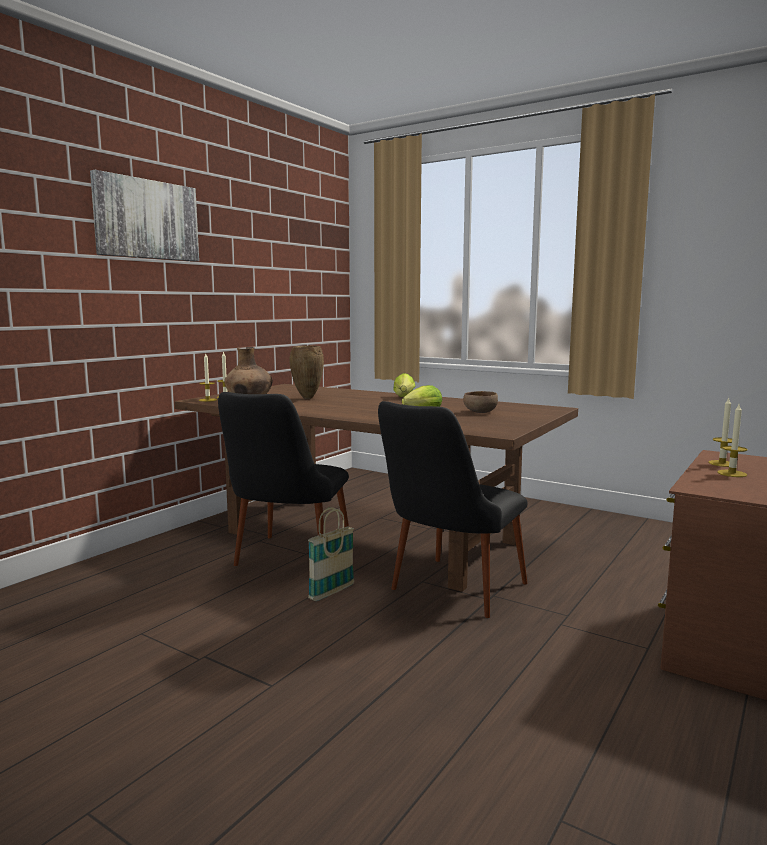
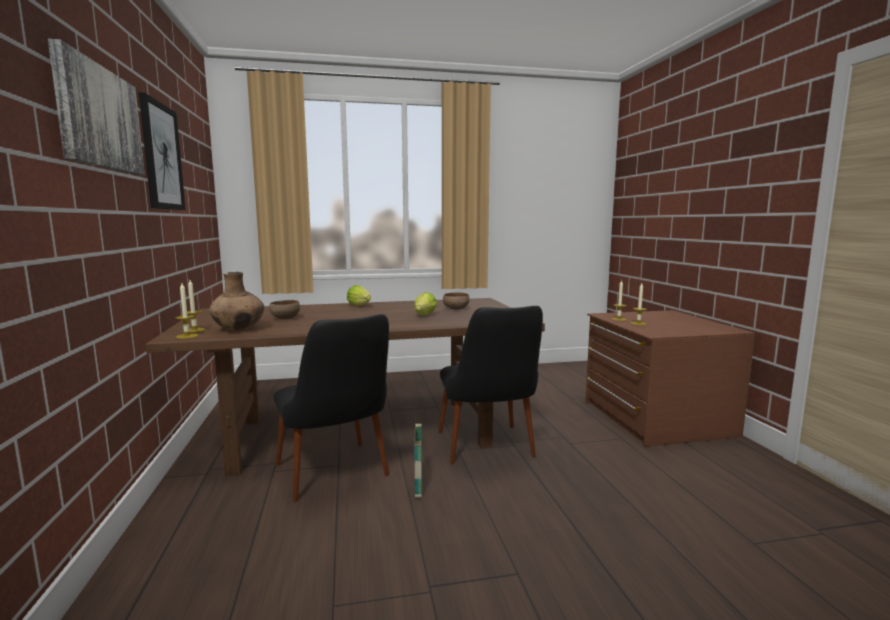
camera: 45 degrees left, 0 degrees up
brown vase [290,346,324,399] -> brown bowl [269,300,300,319]
none -> picture [139,92,186,210]

